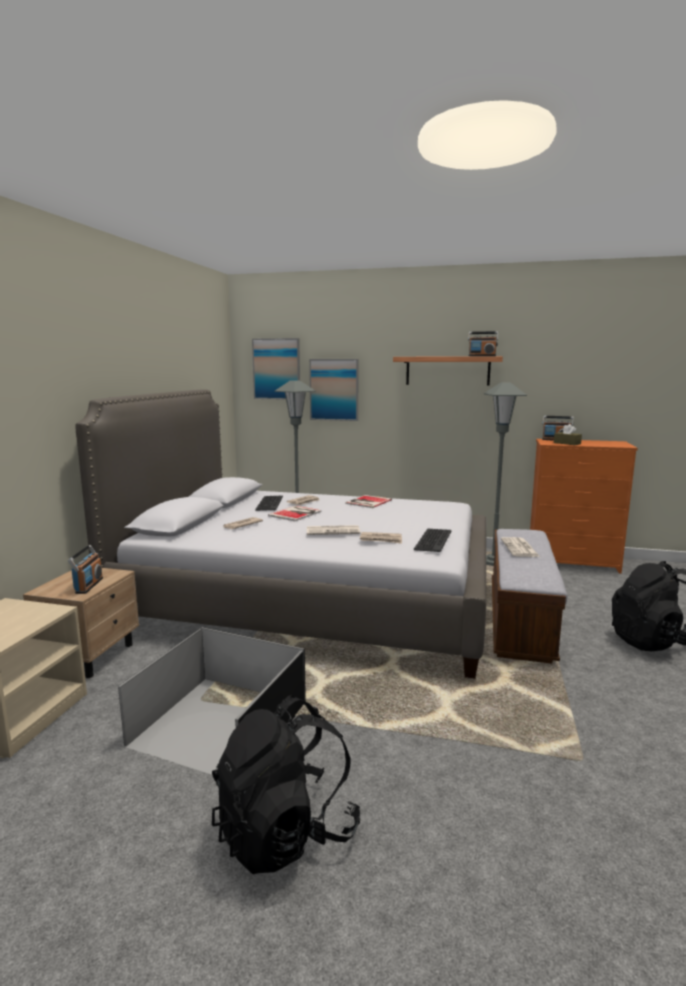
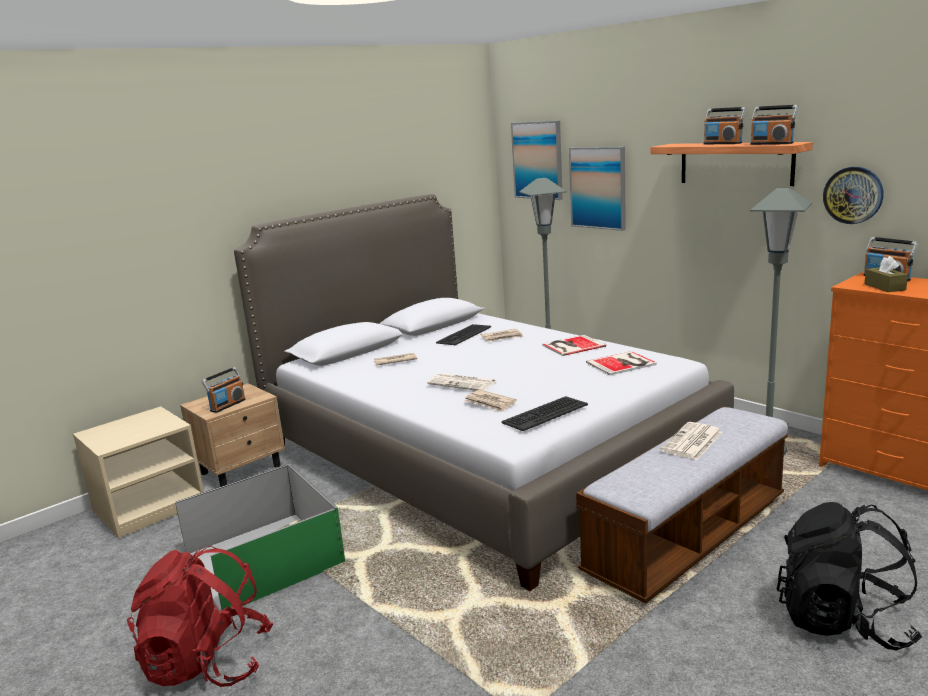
camera: 35 degrees right, 5 degrees up
black storage box [118,627,306,775] -> green storage box [175,464,345,611]
black backpack [212,695,360,874] -> red backpack [127,546,273,687]
book [268,506,321,521] -> book moved to [586,351,657,375]
none -> radio [704,107,746,144]
none -> wall clock [823,167,884,224]

